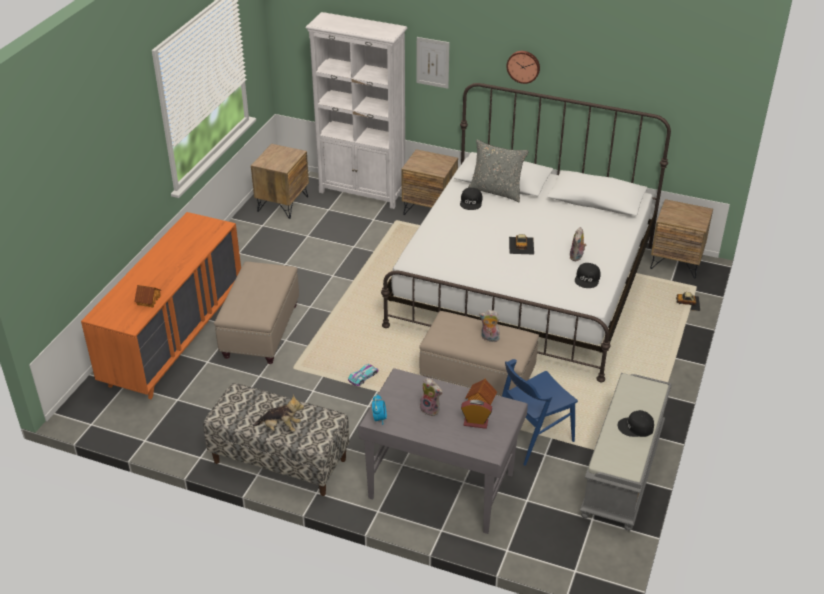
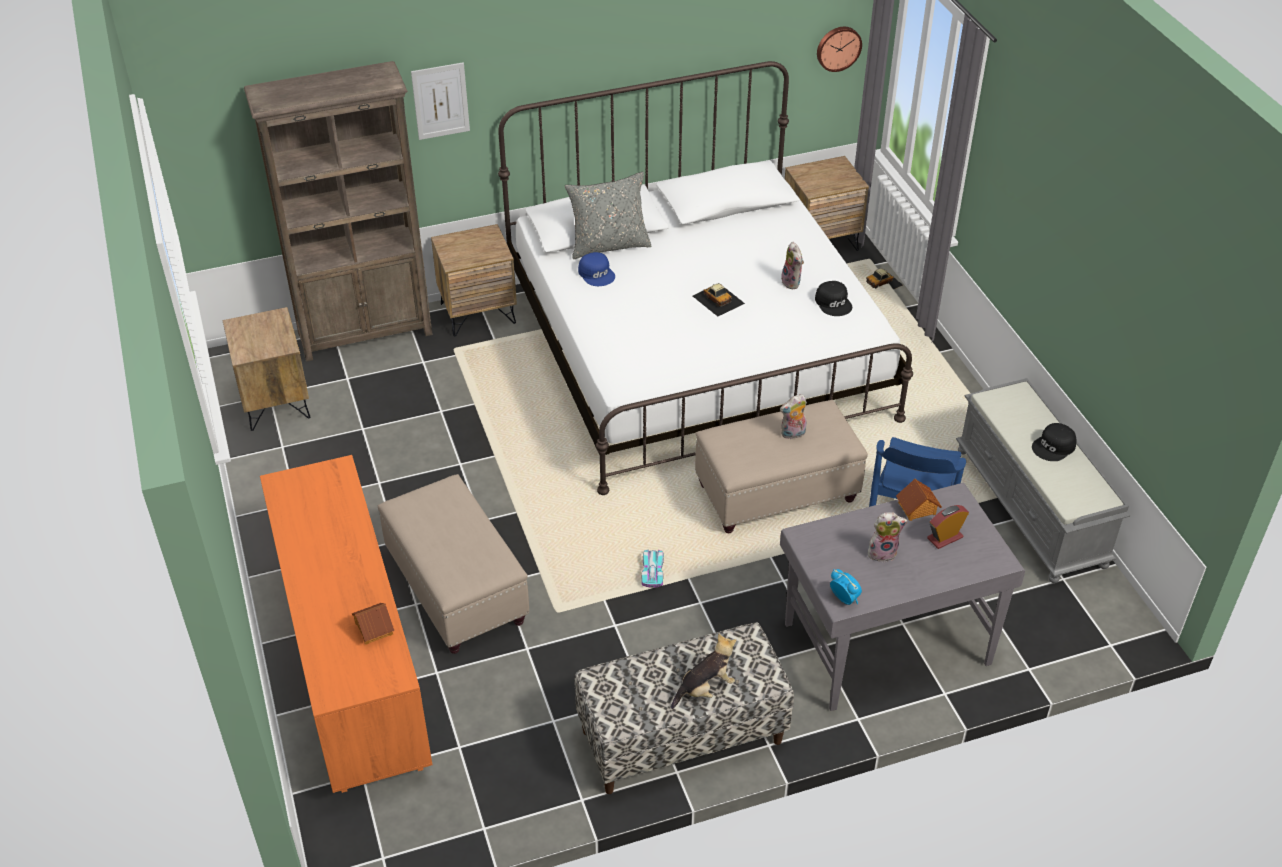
camera: 40 degrees left, 5 degrees up
white bookcase [305,12,407,209] -> brown bookcase [244,61,433,362]
black cap [460,188,483,210] -> blue cap [578,252,615,286]
wall clock [506,51,540,84] -> wall clock moved to [817,27,862,72]

